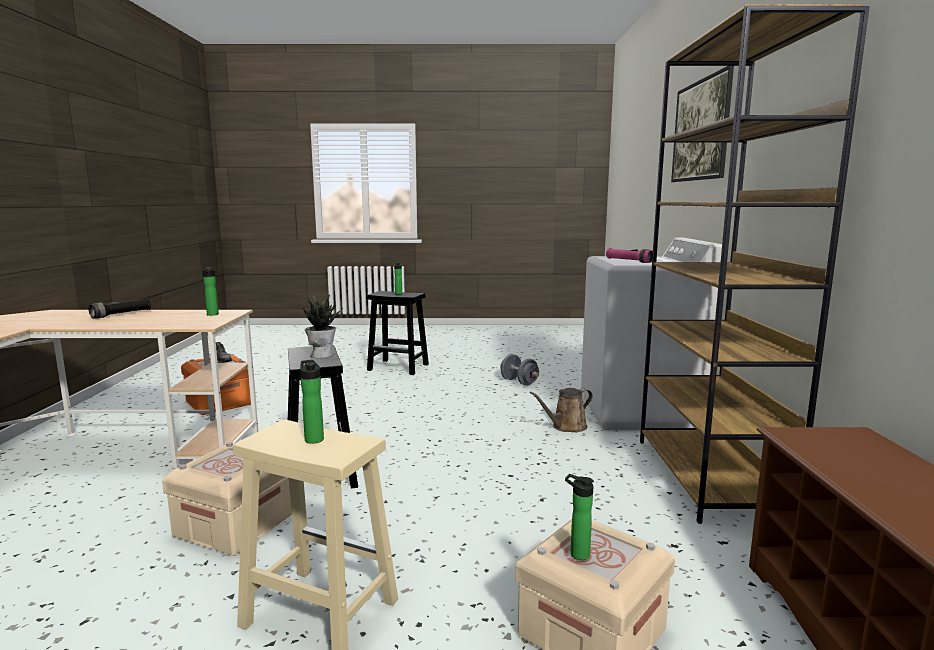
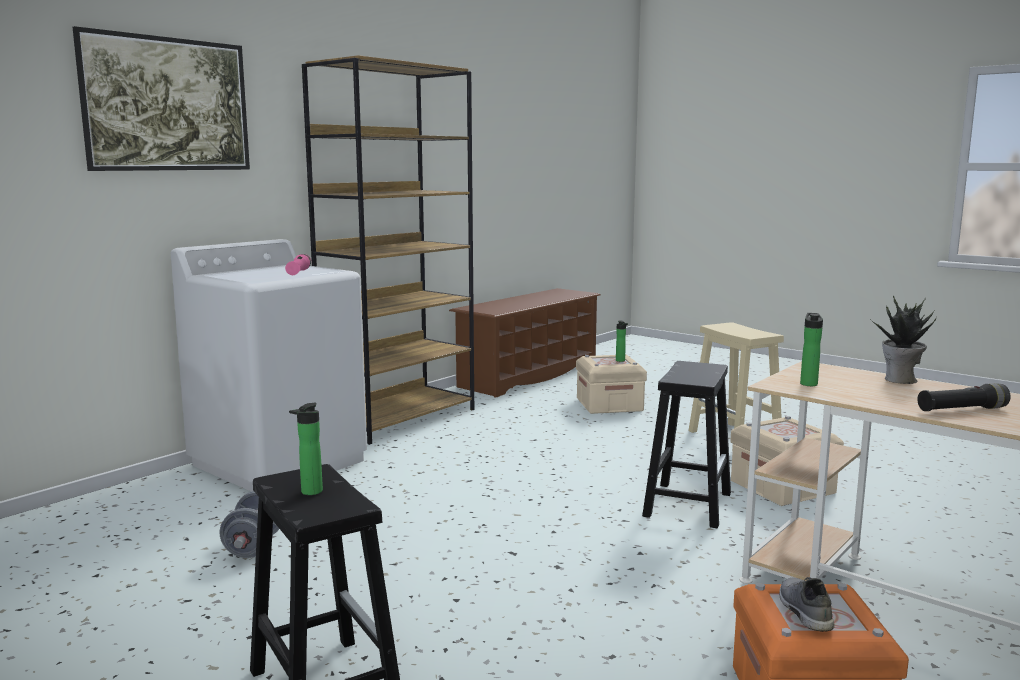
camera: 140 degrees left, 0 degrees up
potted plant [300,294,344,358] -> potted plant moved to [870,295,937,384]
bottle [300,360,324,444] -> none
brown watering can [530,388,593,432] -> none

